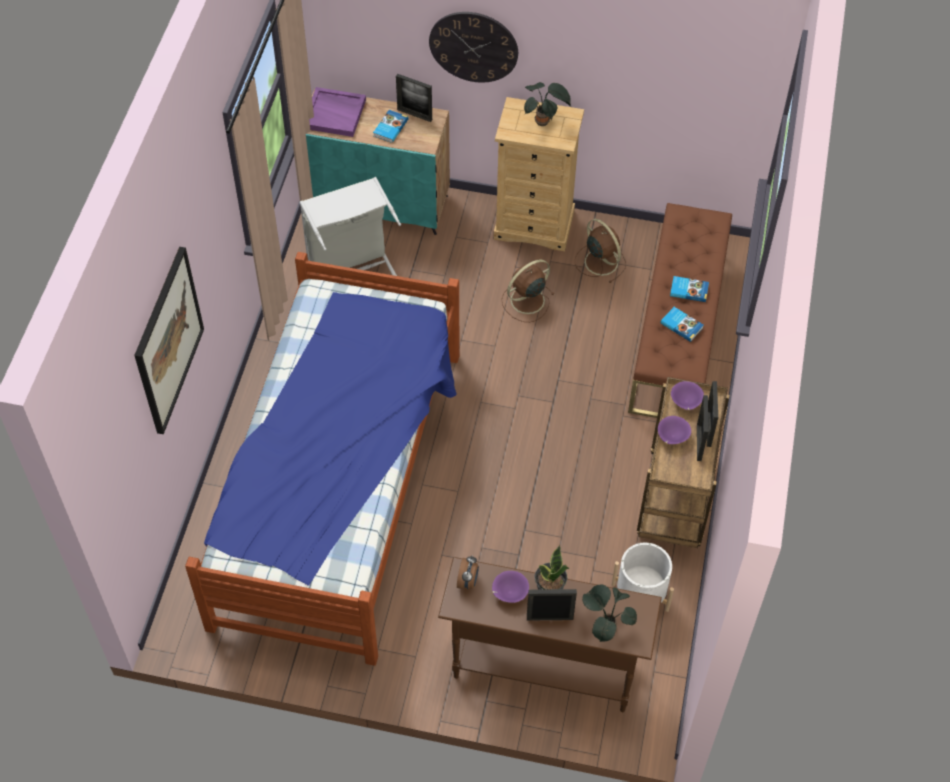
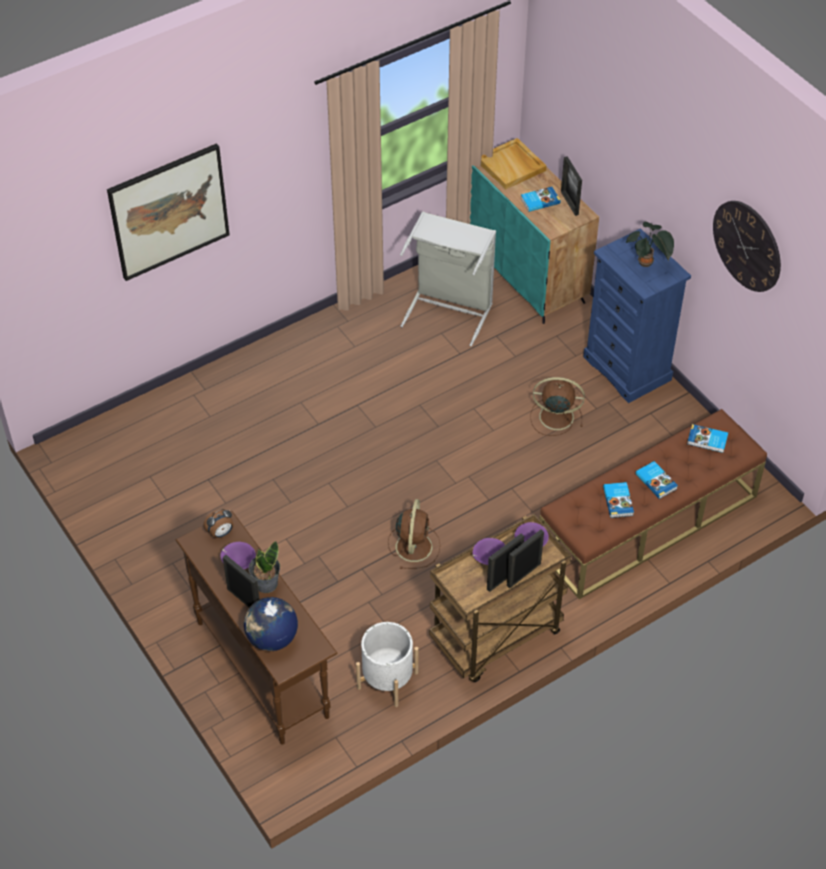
camera: 45 degrees right, 5 degrees down
bed [185,252,459,666] -> none
purple tray [309,87,366,137] -> beige tray [481,138,547,190]
wall clock [429,12,518,83] -> wall clock moved to [713,201,781,292]
beige dresser [494,97,584,251] -> blue dresser [583,228,691,403]
brown fan [575,219,626,283] -> brown fan moved to [388,499,440,569]
potted plant [582,584,637,642] -> globe [244,597,298,651]
none -> book [687,424,728,453]

